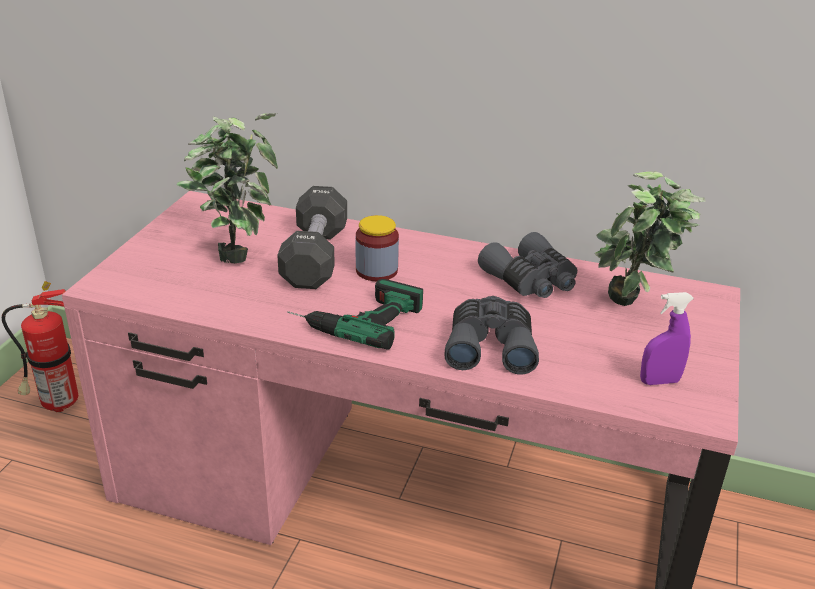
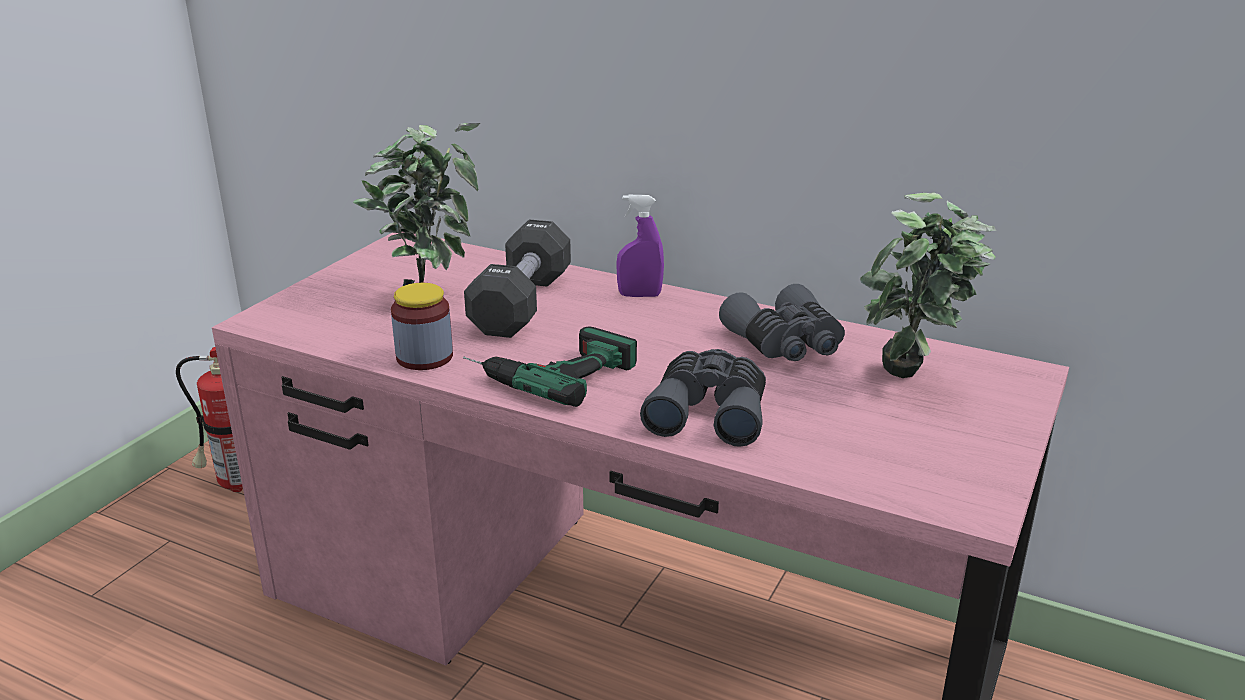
camera: 10 degrees right, 5 degrees down
jar [355,215,399,281] -> jar moved to [391,283,453,370]
purple spray bottle [640,292,694,385] -> purple spray bottle moved to [616,195,664,297]

